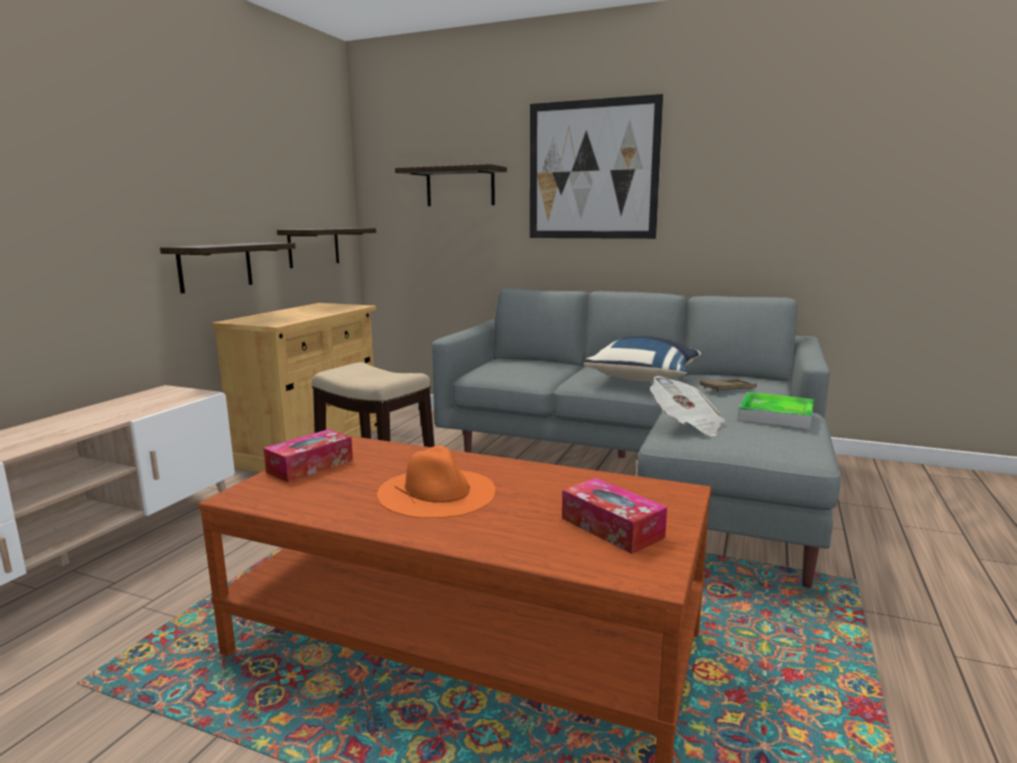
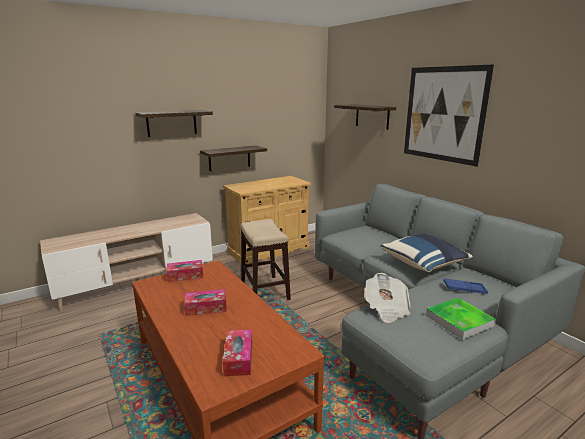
camera: 35 degrees right, 5 degrees up
shelf [277,228,376,268] -> shelf moved to [136,110,213,137]
orange hat [377,446,495,518] -> tissue box [184,289,227,316]
brown tray [700,379,757,392] -> blue tray [444,278,488,294]

